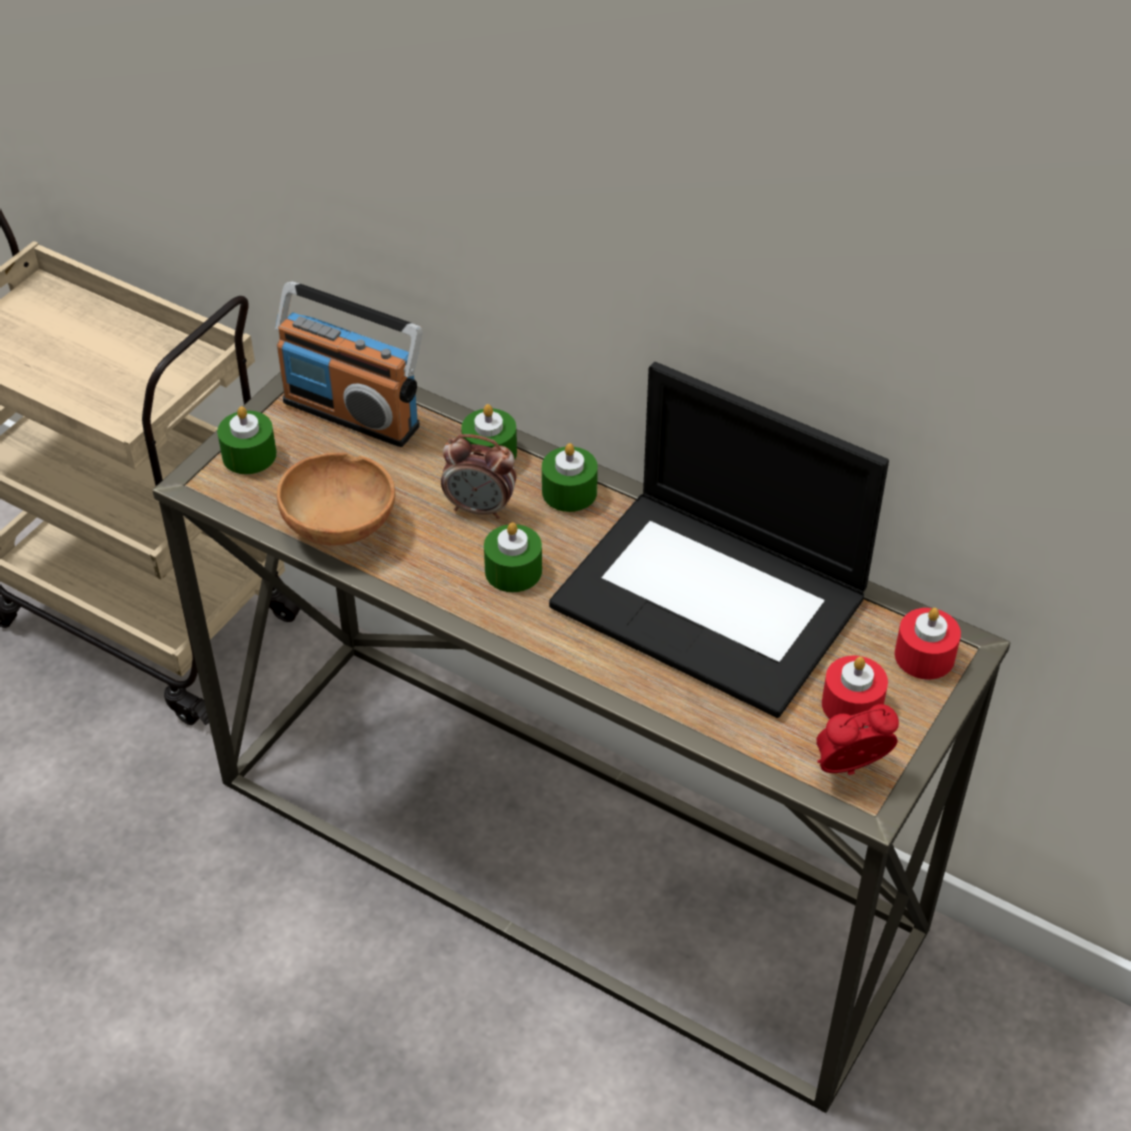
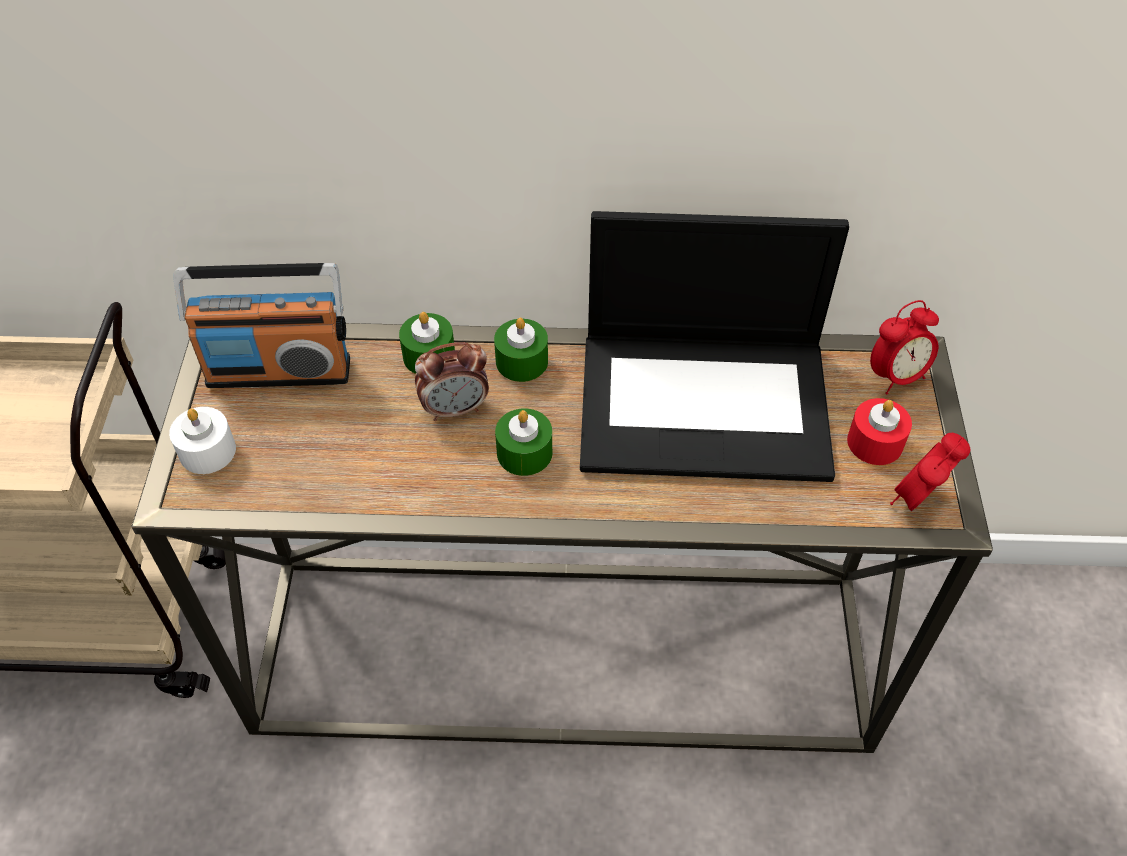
camera: 30 degrees left, 5 degrees up
green candle [217,406,277,474] -> white candle [169,407,236,474]
brown bowl [277,453,396,546] -> none
red candle [895,608,961,679] -> alarm clock [870,300,939,394]

